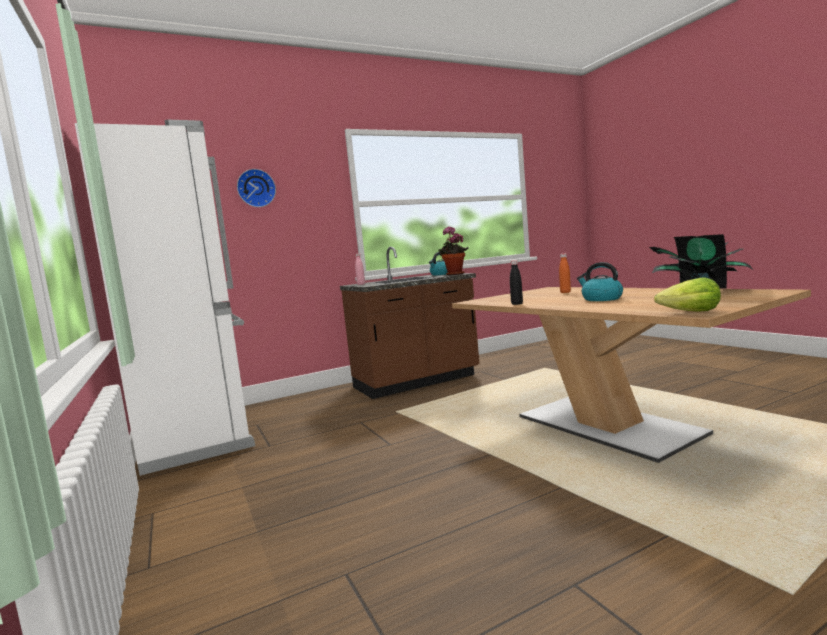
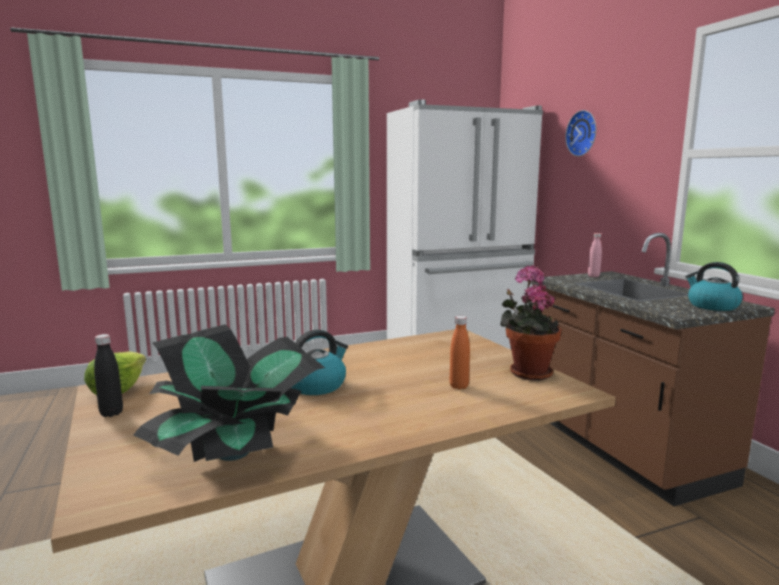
camera: 95 degrees right, 5 degrees up
potted plant [438,226,469,275] -> potted plant moved to [500,265,562,381]
black bottle [510,260,523,305] -> black bottle moved to [94,334,123,417]

